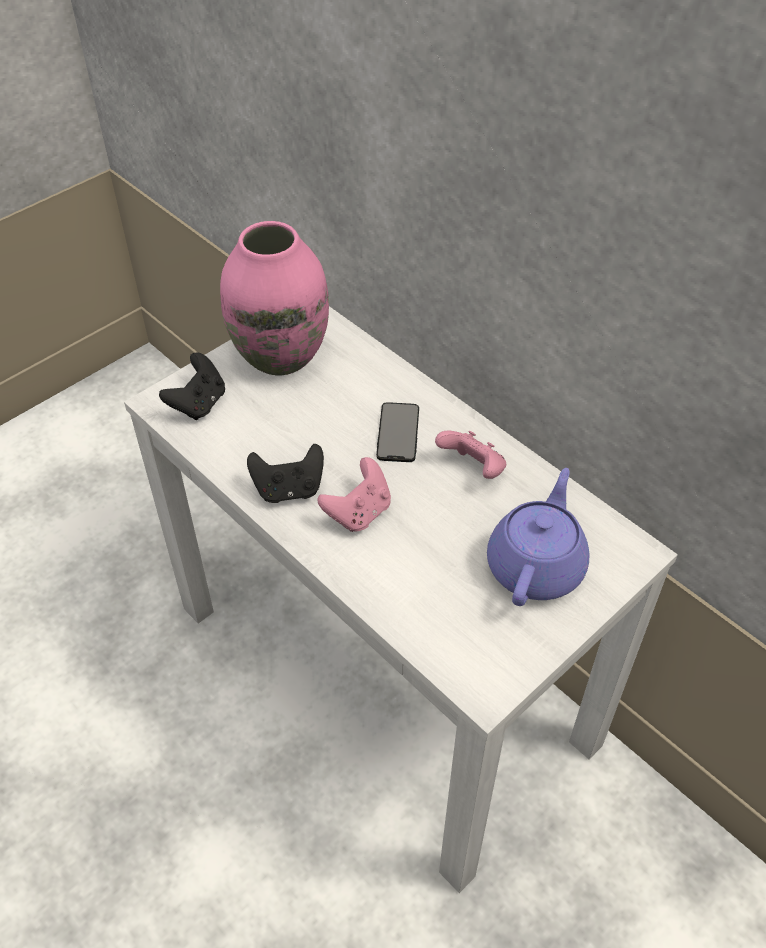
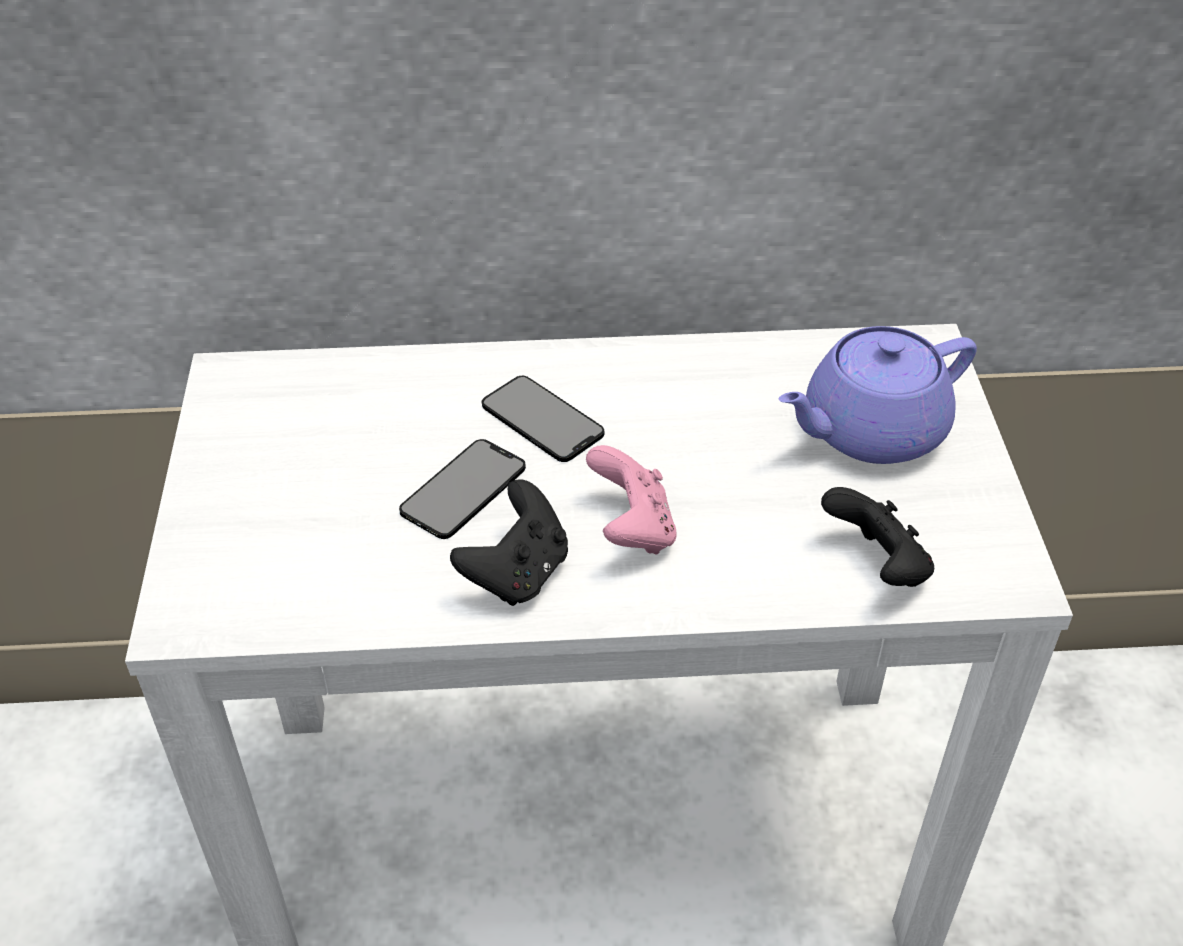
camera: 50 degrees left, 5 degrees down
black game controller [159,352,225,420] -> black game controller moved to [821,487,934,587]
pink vase [220,221,329,376] -> none
pink game controller [435,431,506,479] -> none
purple teapot [487,468,589,606] -> purple teapot turned 90 degrees counterclockwise [779,326,977,464]
none -> phone [399,439,526,539]

